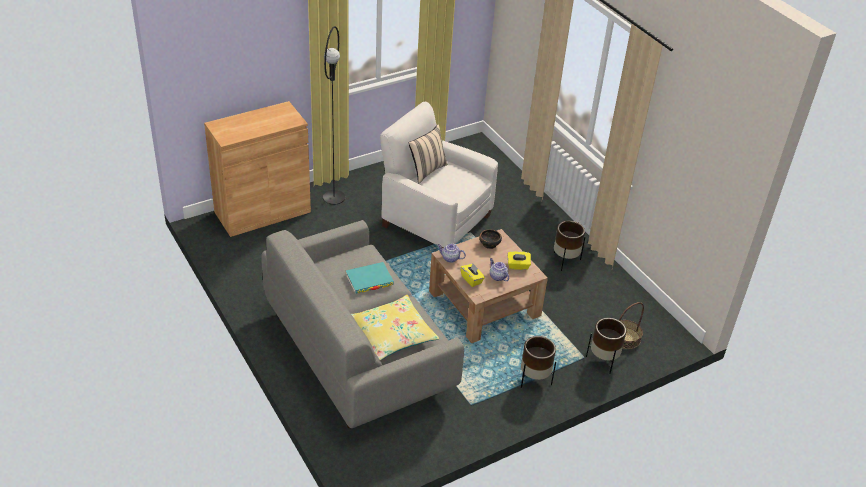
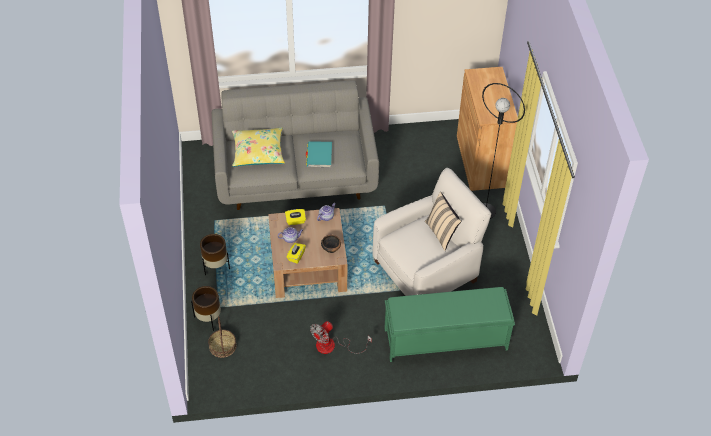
camera: 115 degrees right, 10 degrees up
brown planter [554,221,585,271] -> fan [310,321,372,354]
none -> green bench [384,287,515,362]

